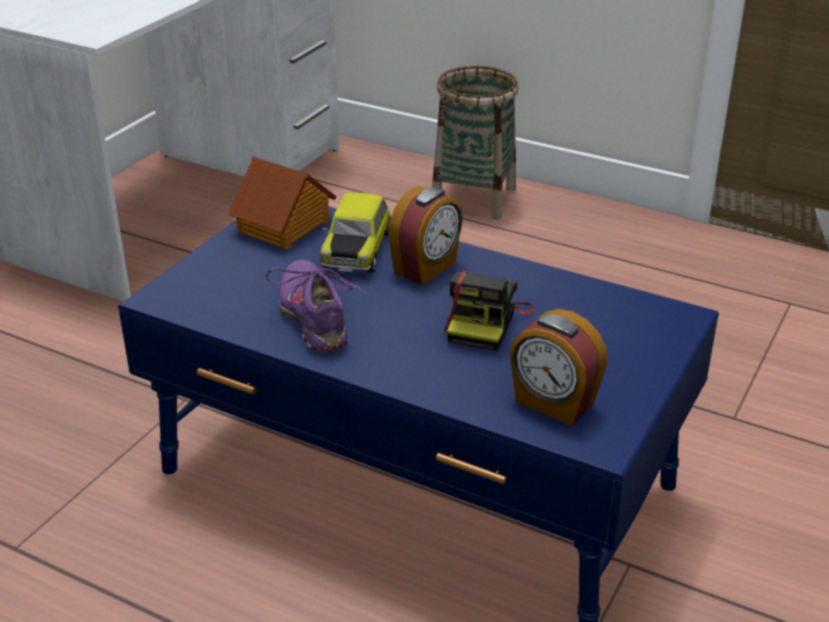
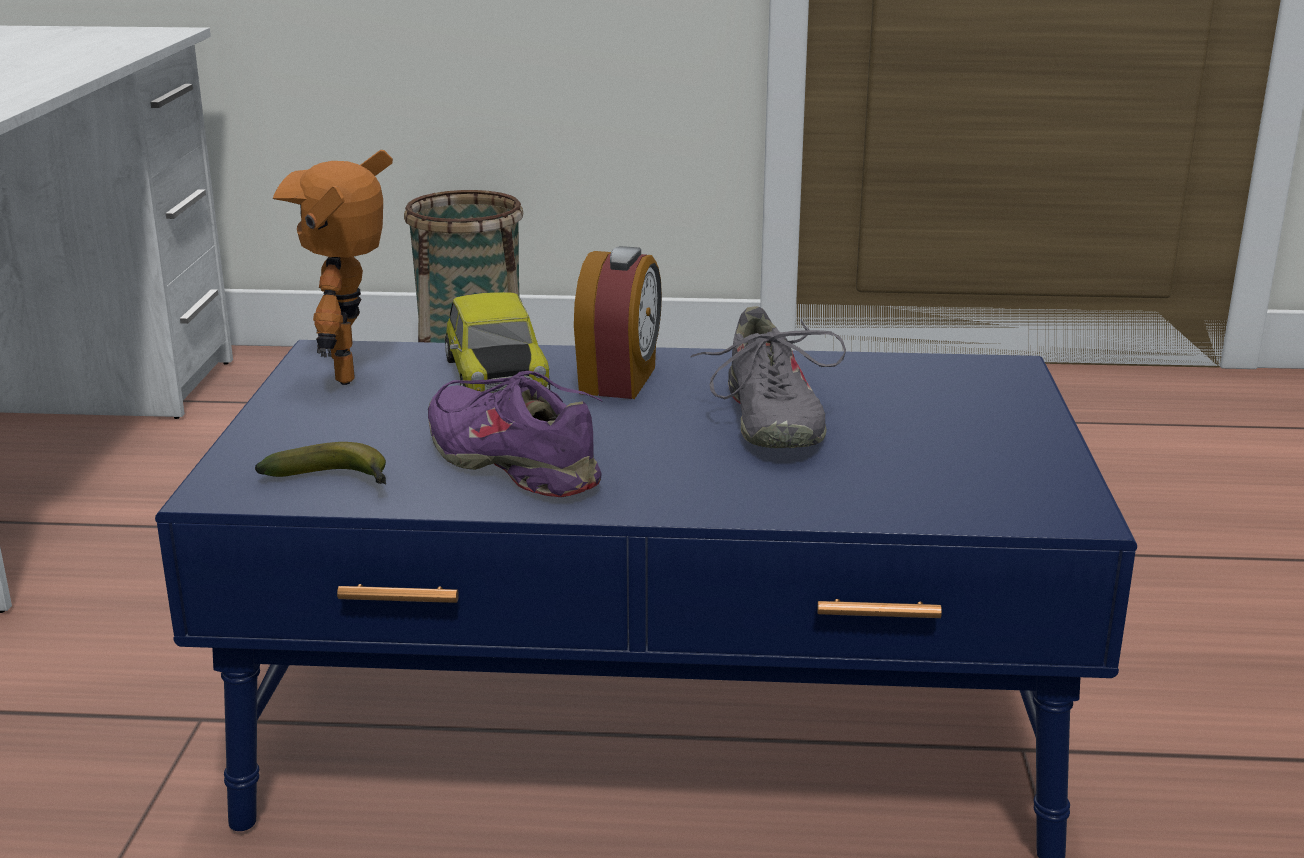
camera: 25 degrees left, 10 degrees down
toy house [228,156,337,249] -> toy robot [273,150,393,385]
camera [444,271,534,351] -> grey shoe [691,306,846,448]
alarm clock [510,309,608,426] -> none
none -> banana [255,442,386,484]

